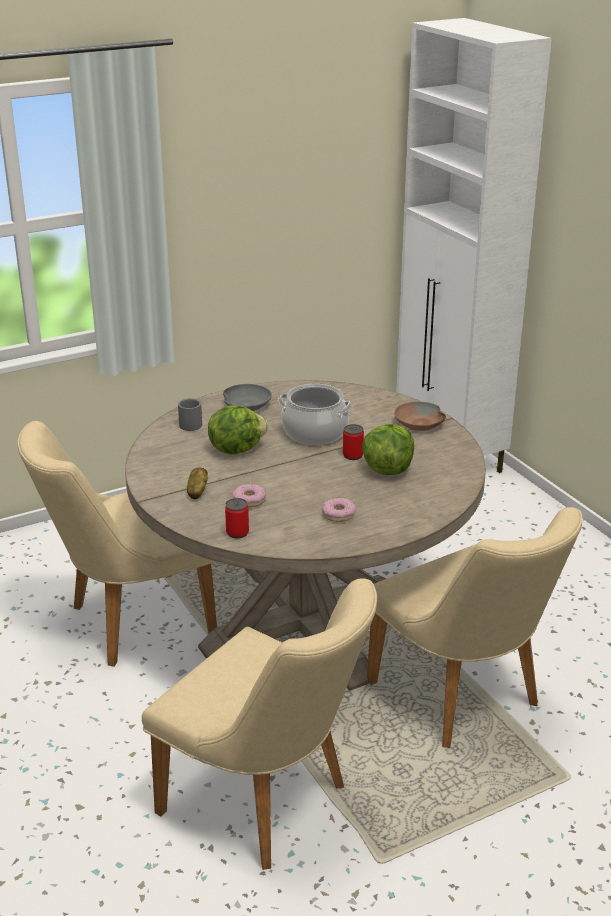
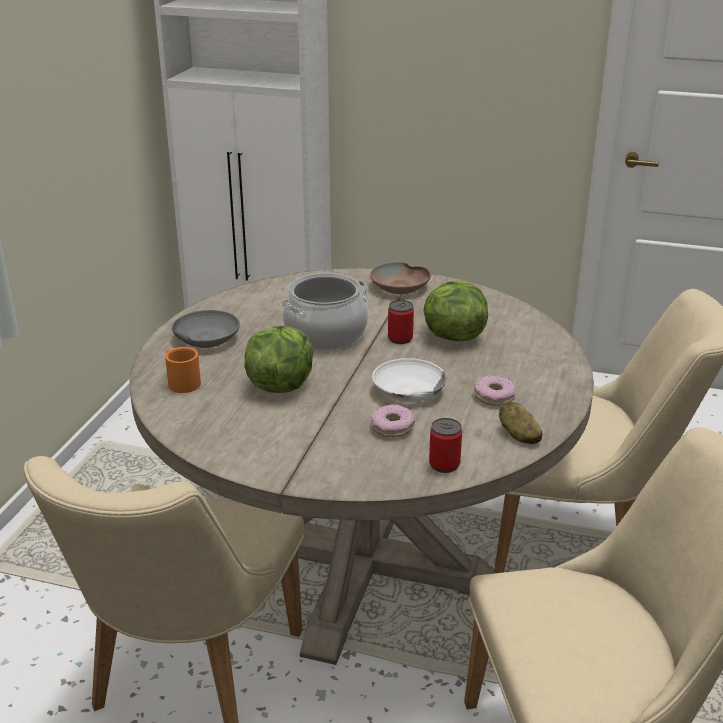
camera: 45 degrees left, 0 degrees up
grey mug [178,398,202,431] -> orange mug [165,347,201,393]
potato [187,468,208,499] -> potato moved to [499,402,543,444]
none -> white bowl [372,358,446,403]

